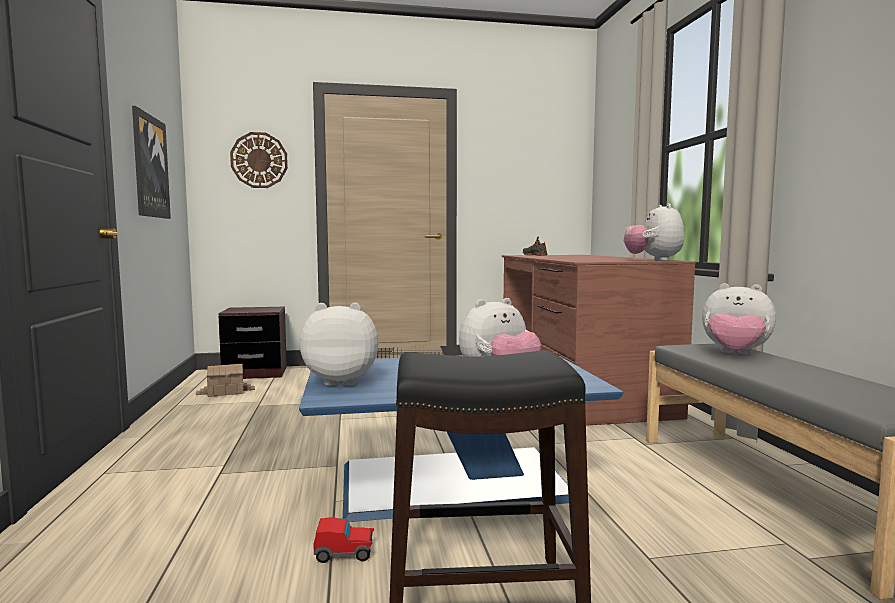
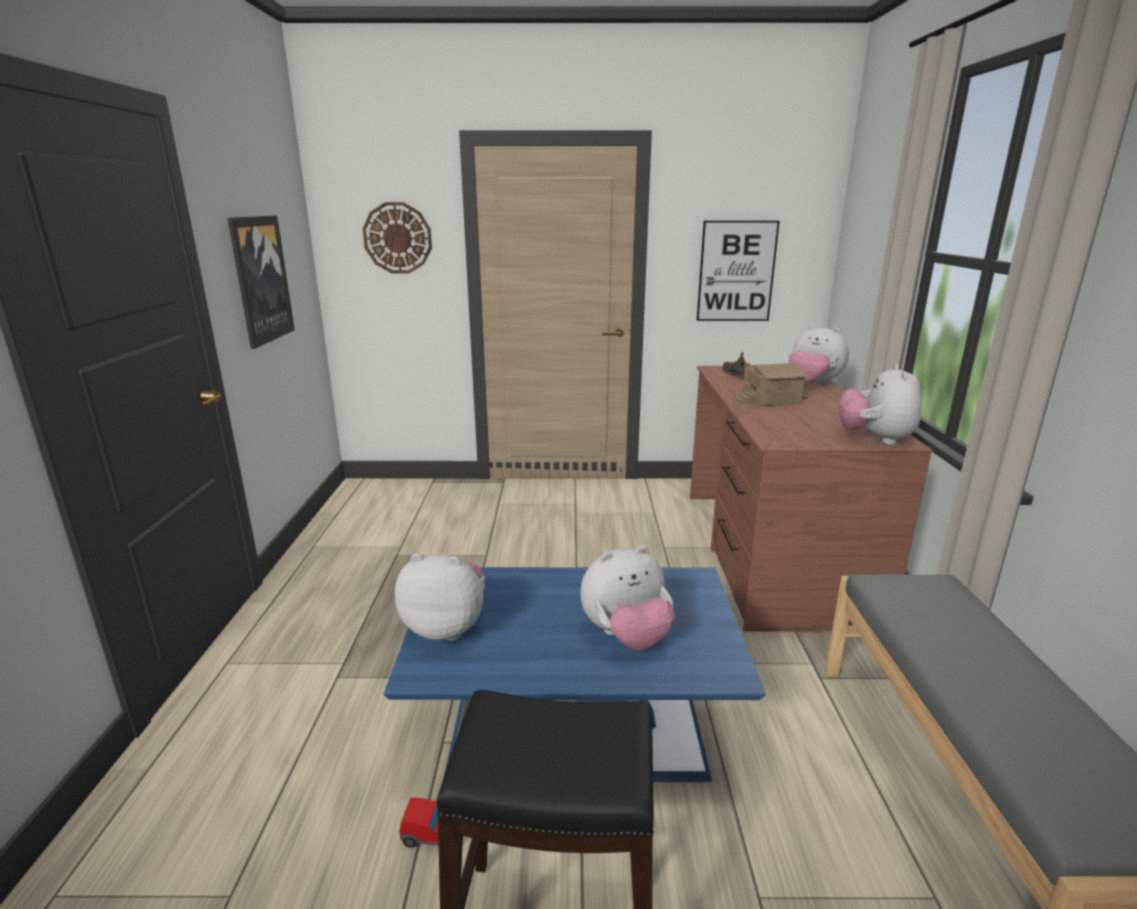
camera: 10 degrees right, 15 degrees up
toy house [196,364,255,397] -> toy house moved to [734,363,808,406]
brown nightstand [218,307,287,379] -> none
plush toy [702,283,776,354] -> plush toy moved to [789,325,849,385]
none -> picture [697,221,780,321]

